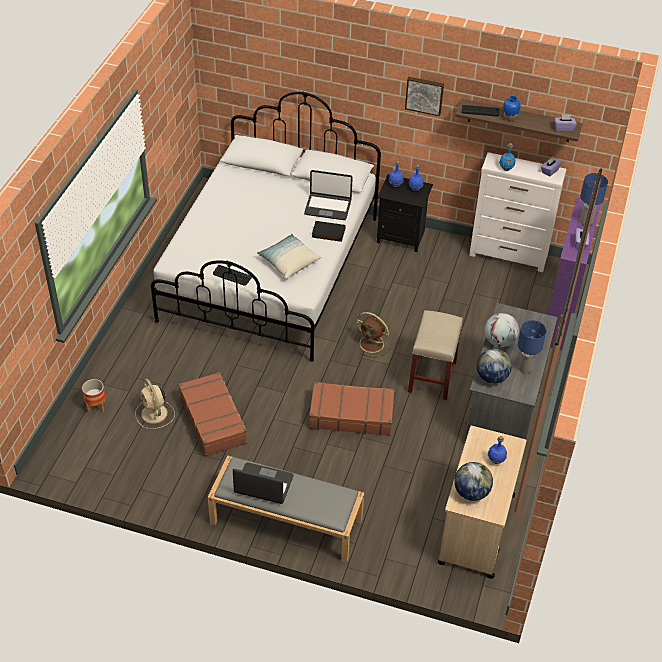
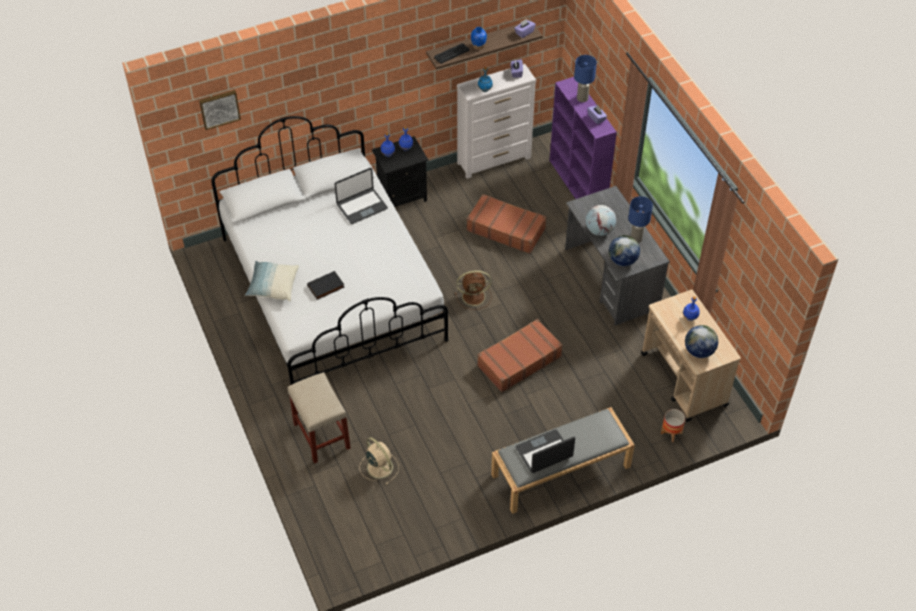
camera: 40 degrees left, 5 degrees up
planter [82,379,105,413] -> planter moved to [661,409,685,442]
beige fan [135,379,175,429] -> beige fan turned 150 degrees counterclockwise [360,437,399,485]
brown suitcase [178,372,248,457] -> brown suitcase moved to [467,194,546,254]
keyboard [213,265,252,286] -> none
pillow [257,234,321,279] -> pillow moved to [245,261,299,301]
black book [312,221,346,242] -> black book moved to [307,271,345,300]
picture [405,77,444,116] -> picture moved to [199,90,241,130]
beige stool [408,310,463,400] -> beige stool moved to [288,372,351,464]

